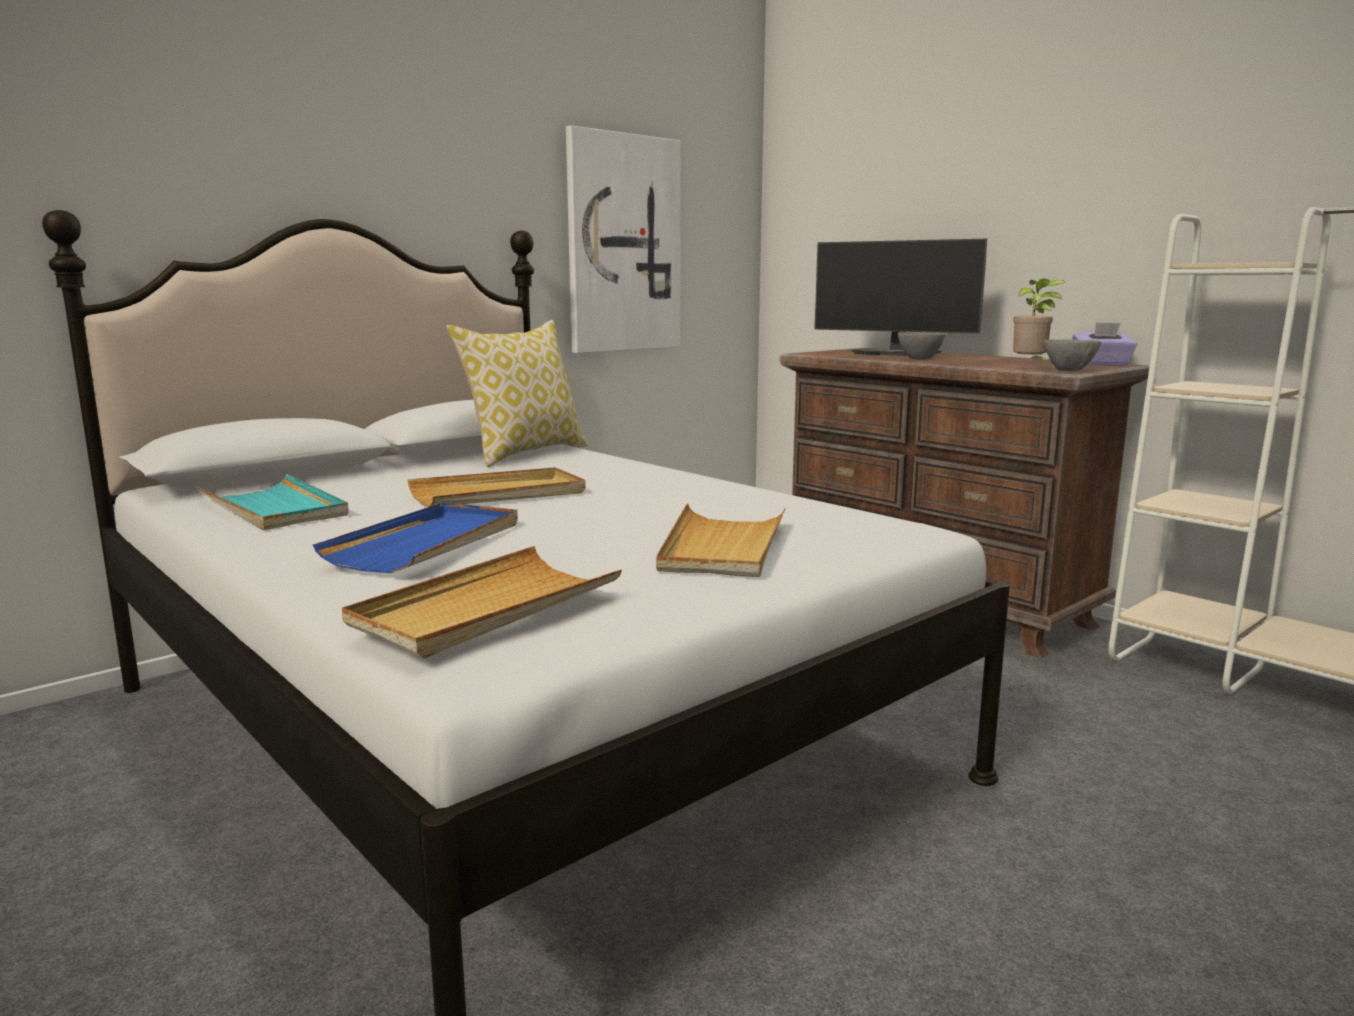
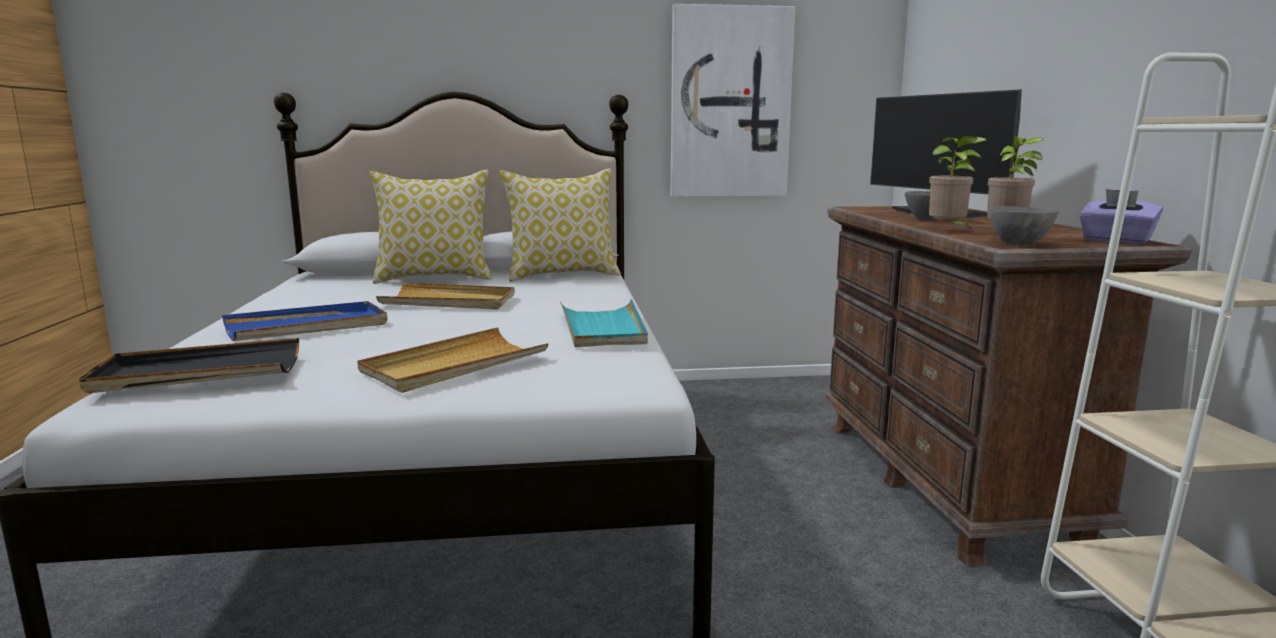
camera: 35 degrees right, 0 degrees up
turquoise tray [196,474,349,530] -> turquoise tray moved to [560,299,648,347]
beige tray [342,546,622,658] -> black tray [79,338,299,393]
none -> pillow [370,170,492,284]
none -> potted plant [929,136,987,228]

